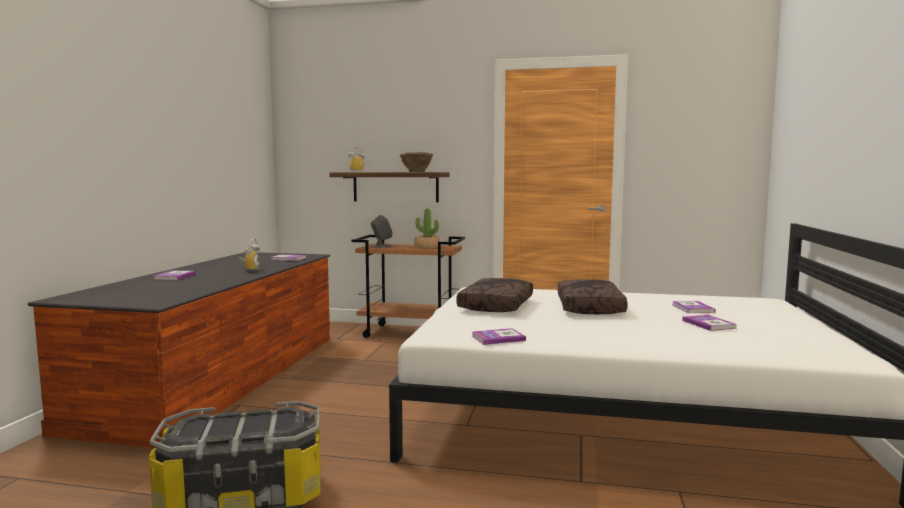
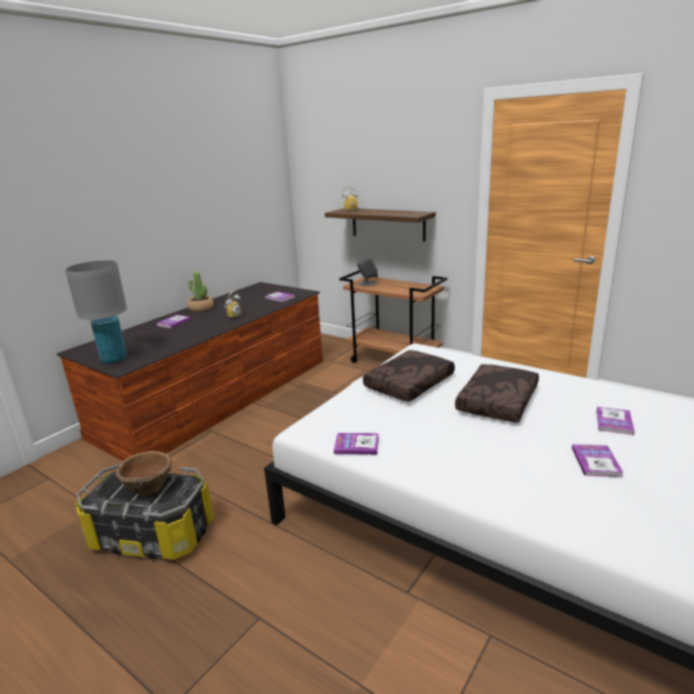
camera: 25 degrees right, 15 degrees up
brown bowl [400,152,433,172] -> brown bowl moved to [116,451,172,496]
potted plant [414,209,440,249] -> potted plant moved to [187,271,214,312]
none -> grey table lamp [65,260,127,364]

